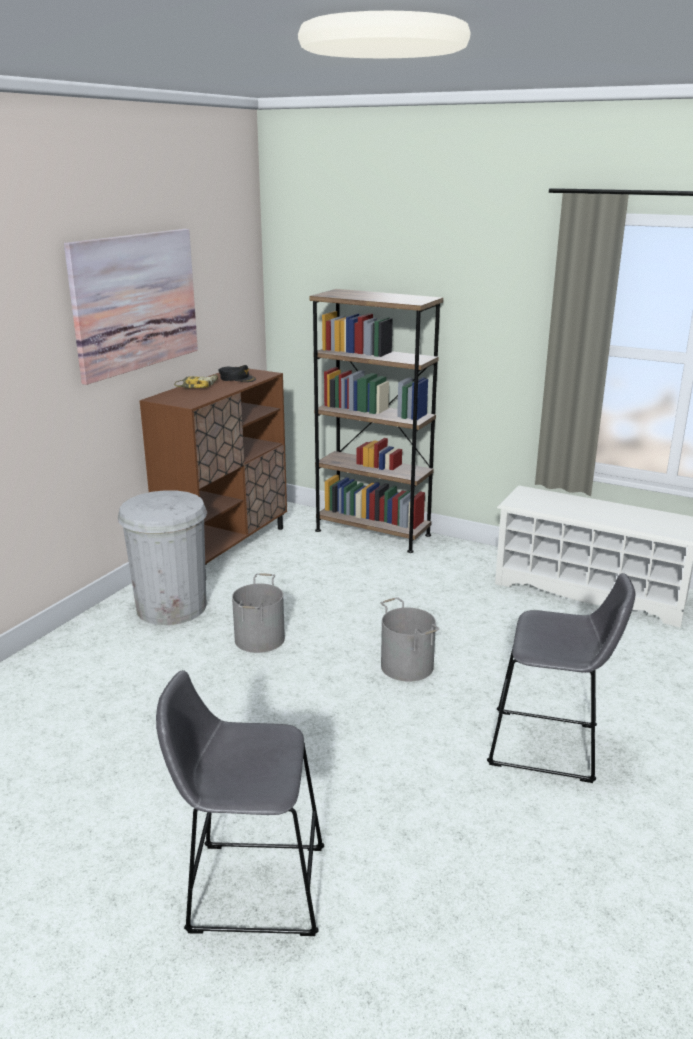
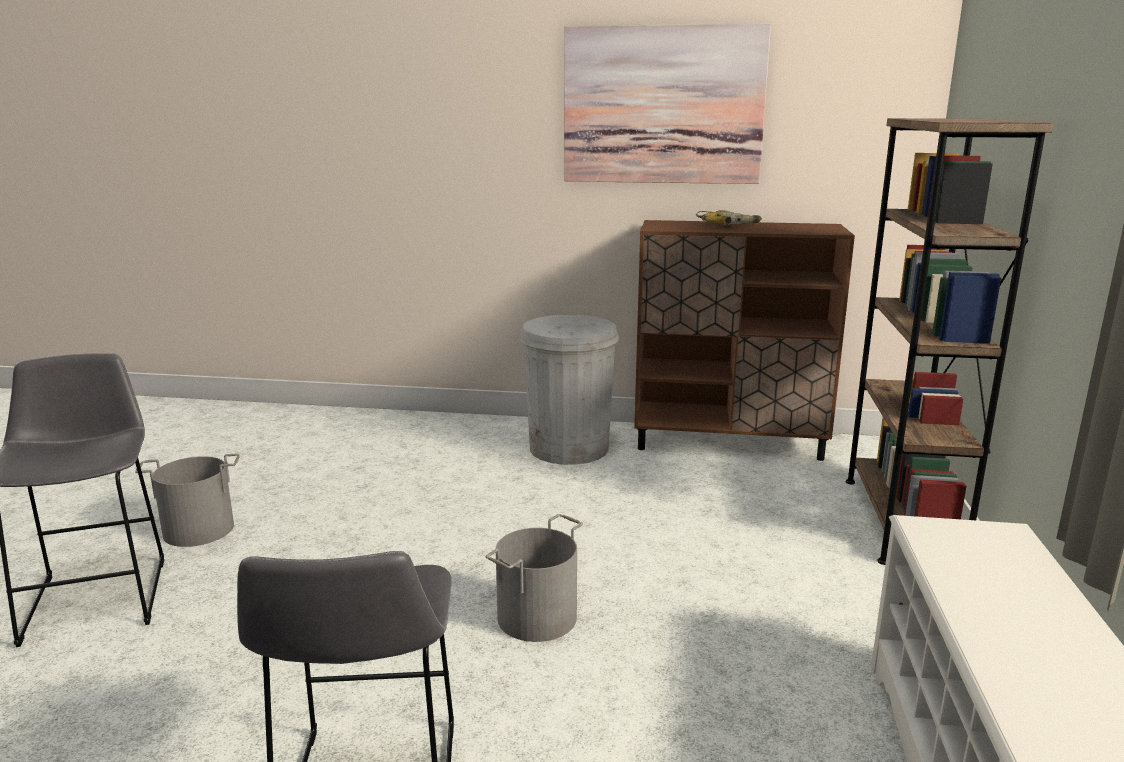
camera: 70 degrees right, 5 degrees down
black cap [218,365,256,382] -> none
grey bucket [232,573,285,653] -> grey bucket moved to [135,454,240,547]

